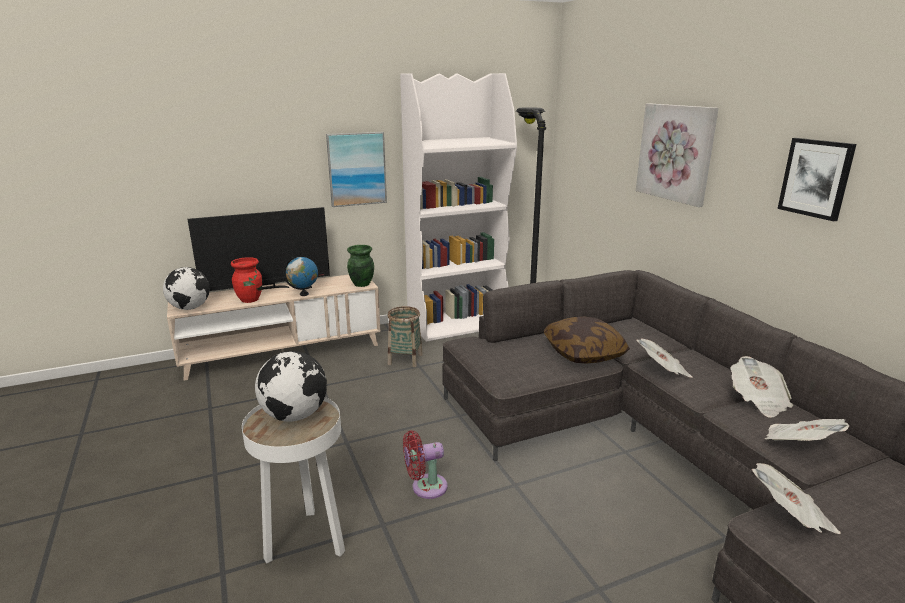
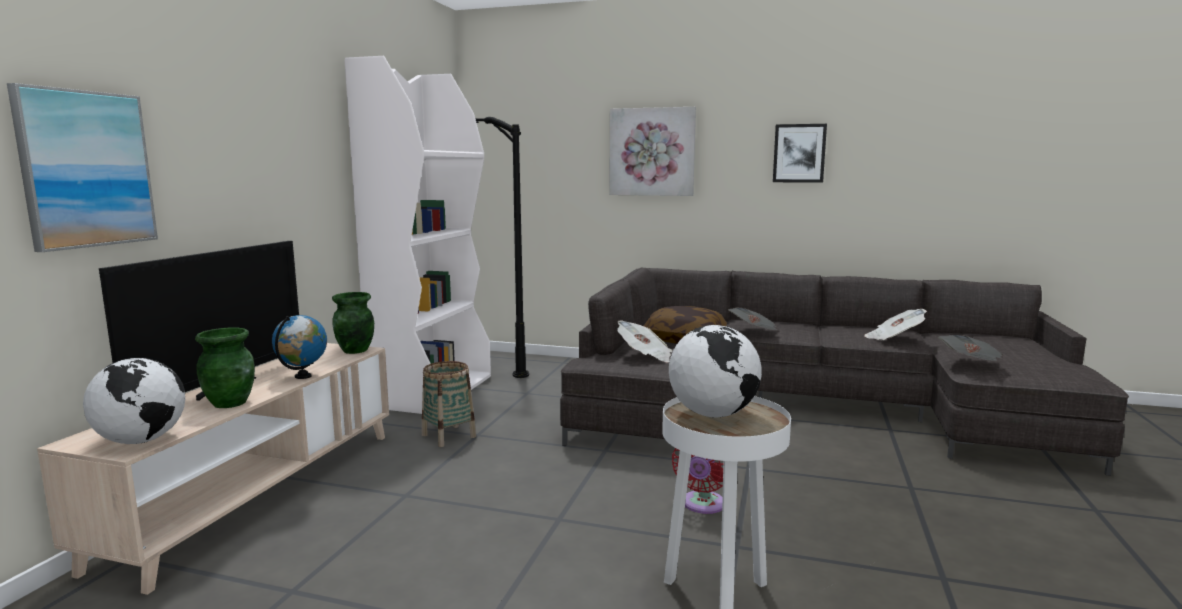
camera: 50 degrees left, 10 degrees down
red vase [231,257,262,303] -> green vase [195,327,255,408]
picture [326,132,387,207] -> picture moved to [7,83,158,252]
newspaper [731,356,793,418] -> newspaper moved to [617,320,672,363]

